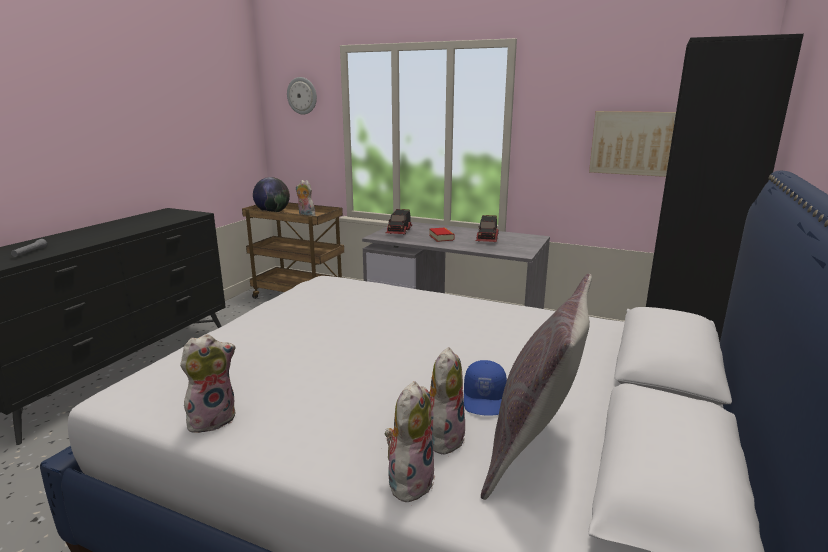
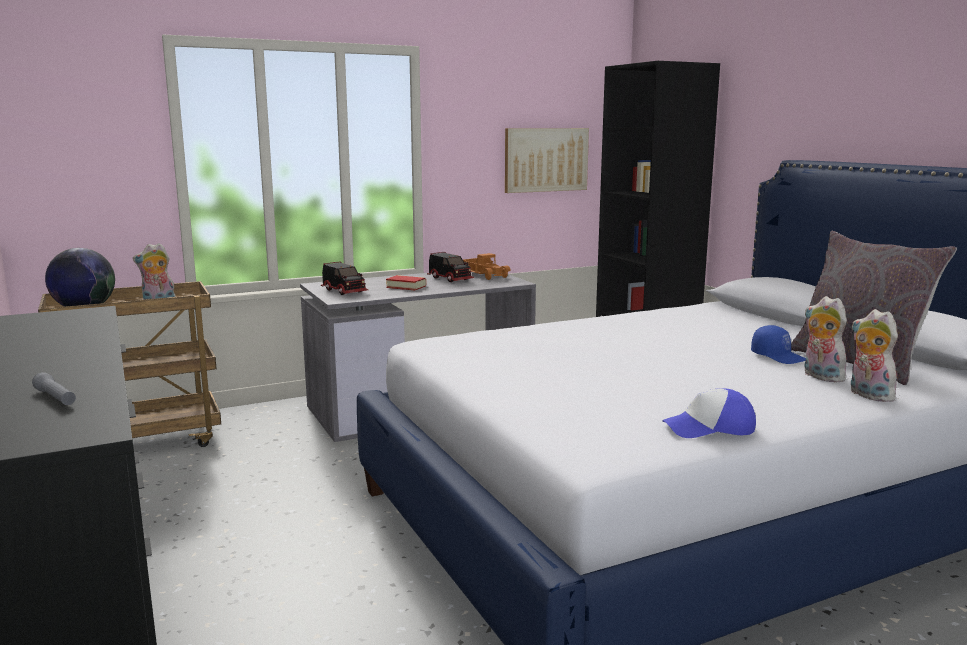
camera: 50 degrees left, 5 degrees down
plush toy [180,334,236,433] -> cap [662,388,756,438]
wall clock [287,77,317,115] -> none
none -> toy truck [463,253,511,280]

